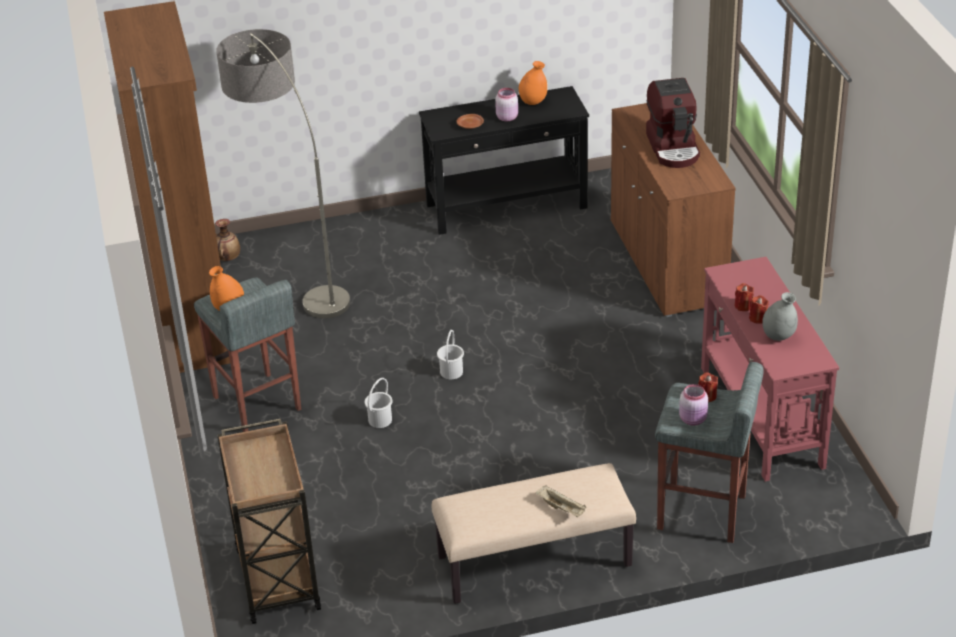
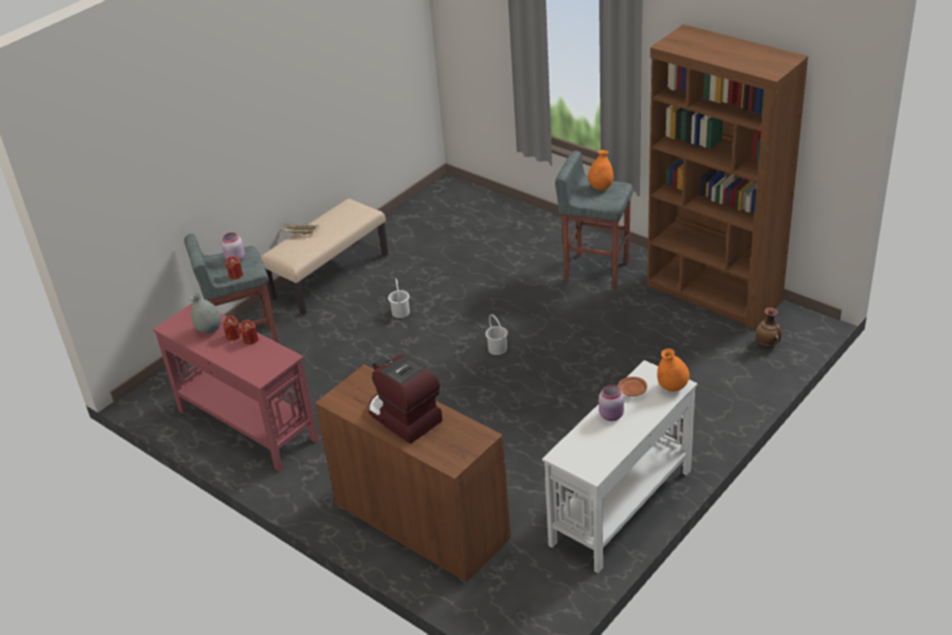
camera: 145 degrees right, 0 degrees up
floor lamp [216,29,350,319] -> none
brown cart [217,418,321,624] -> none
white bucket [365,378,392,428] -> white bucket moved to [388,278,410,318]
black console table [419,86,589,235] -> white console table [542,360,697,573]
orange vase [519,61,547,105] -> orange vase moved to [657,349,690,392]

